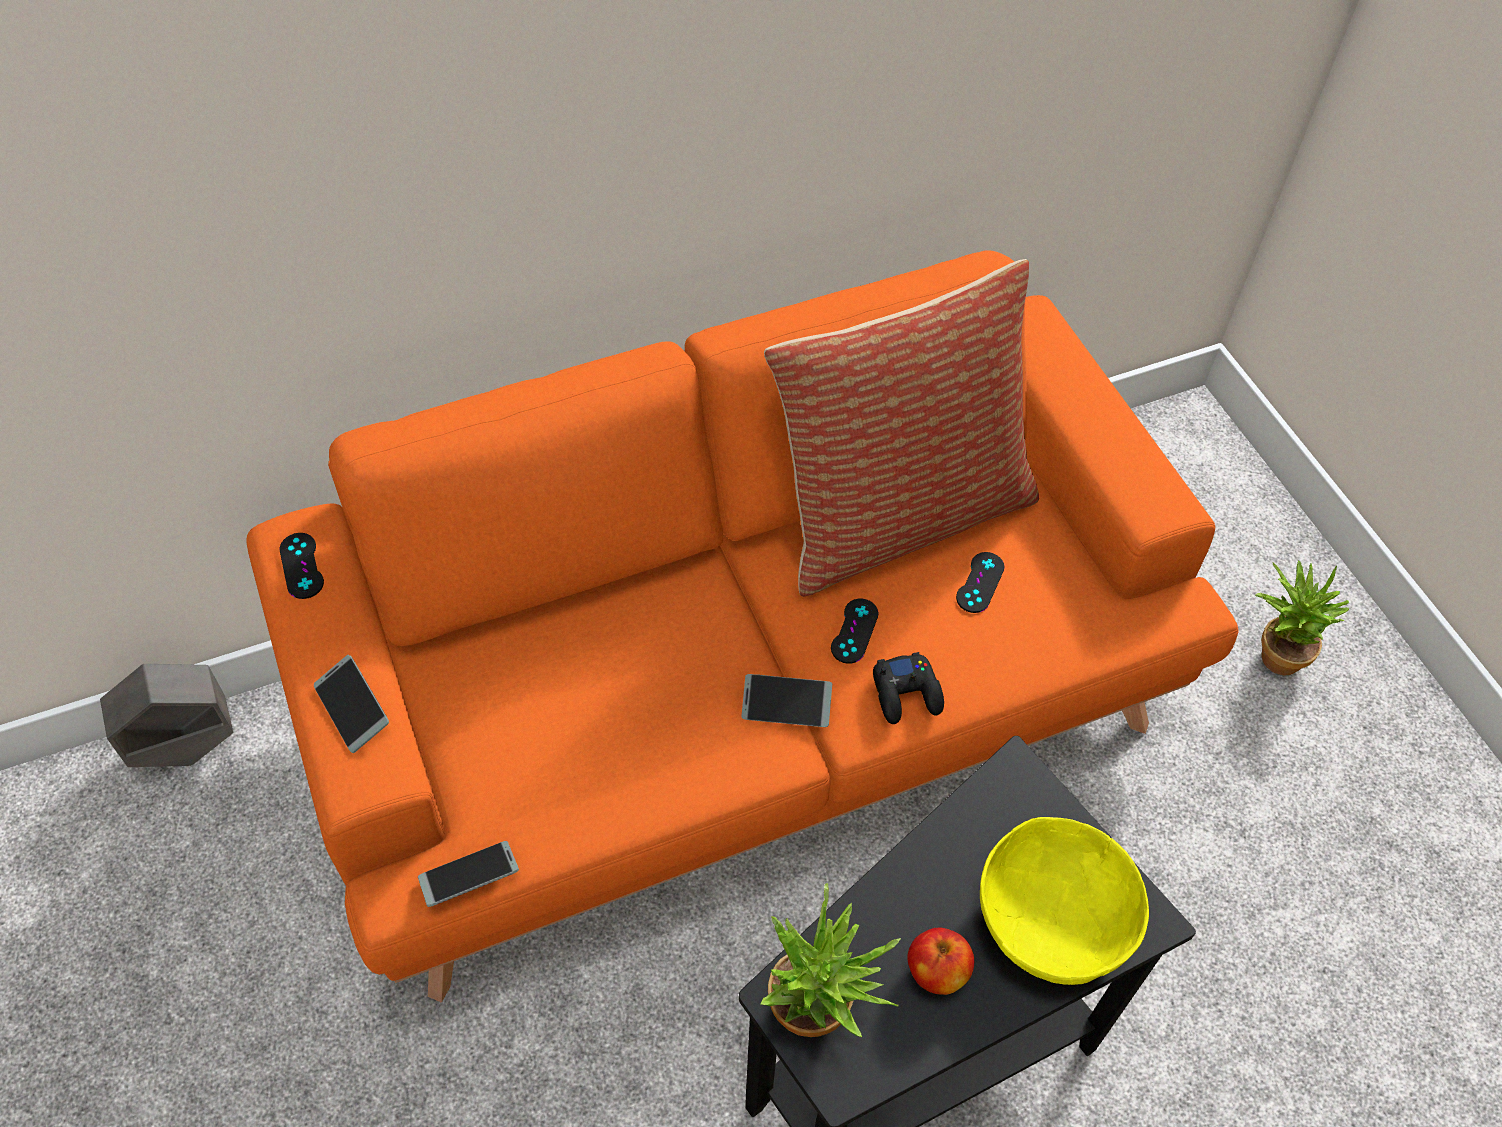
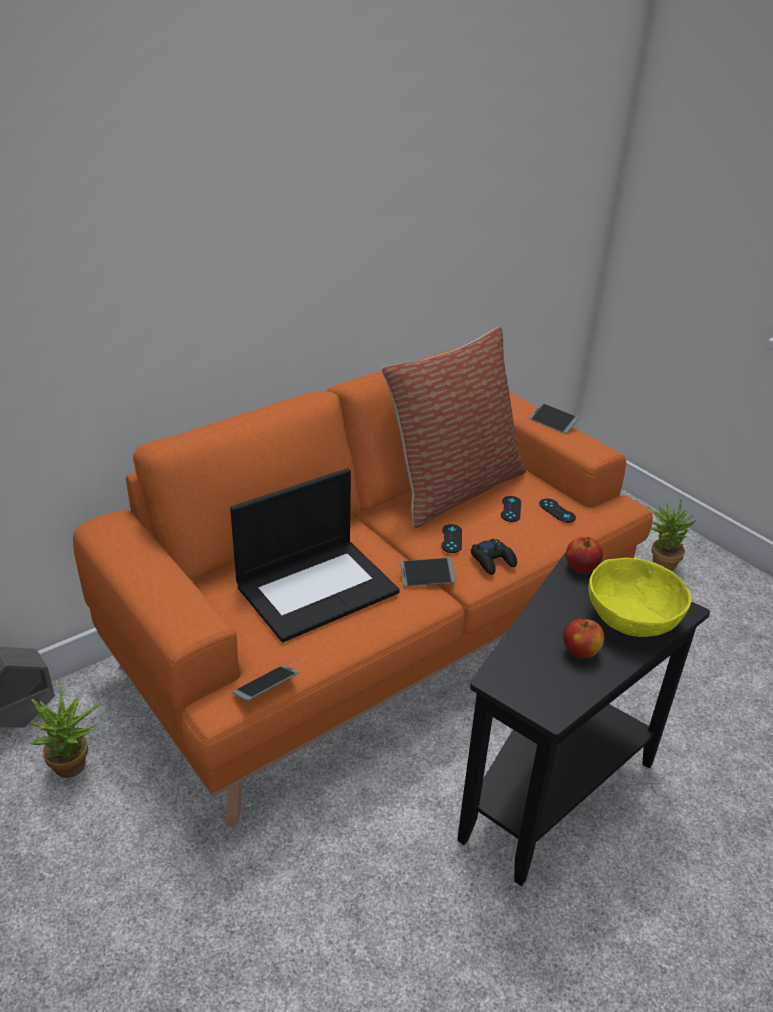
camera: 15 degrees left, 20 degrees down
black game controller [280,533,324,599] -> black game controller moved to [539,499,576,523]
phone [314,655,389,753] -> phone moved to [529,403,579,434]
potted plant [760,883,901,1037] -> potted plant moved to [29,684,100,778]
none -> laptop [230,468,400,643]
none -> apple [566,537,603,574]

